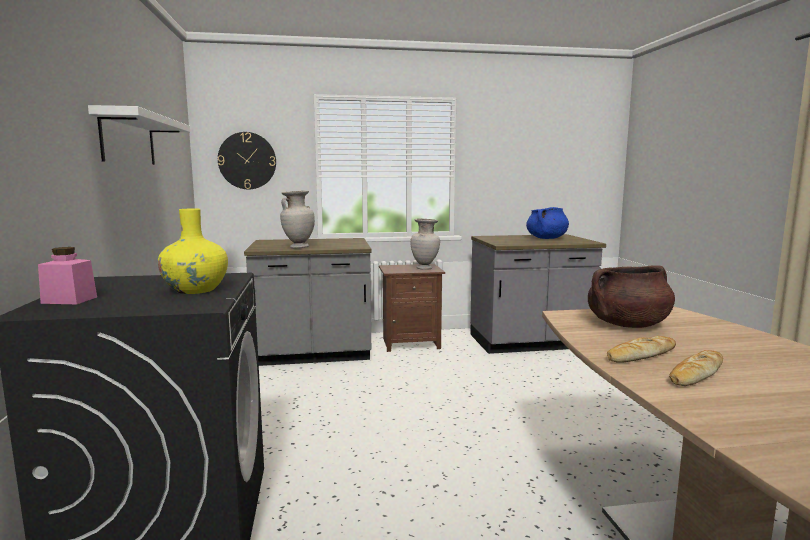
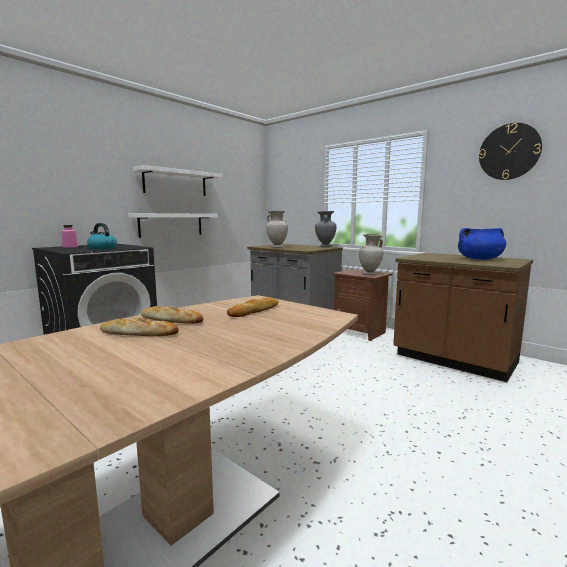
camera: 50 degrees right, 0 degrees up
yellow vase [158,208,228,294] -> kettle [87,223,117,249]
wall clock [218,132,276,189] -> wall clock moved to [479,123,542,180]
grey counter [470,234,606,354] -> brown counter [393,253,533,382]
brown cooking pot [588,265,675,328] -> bread [227,297,279,317]
none -> white shelf [128,213,218,238]
none -> grey vase [315,211,336,247]

